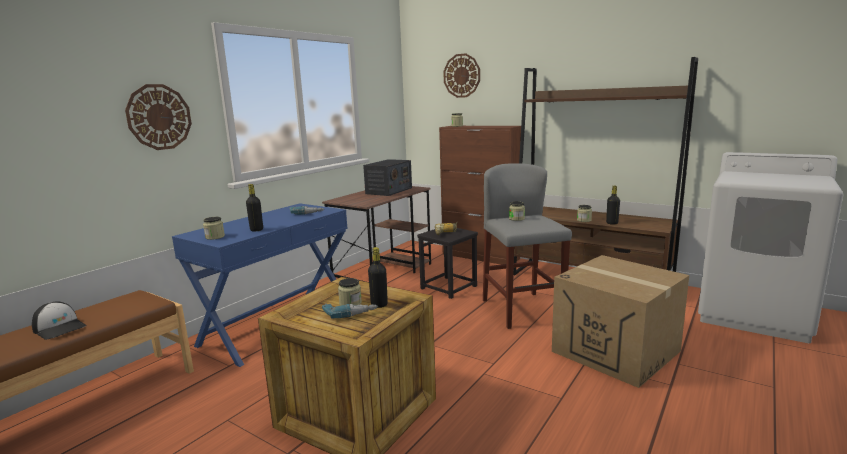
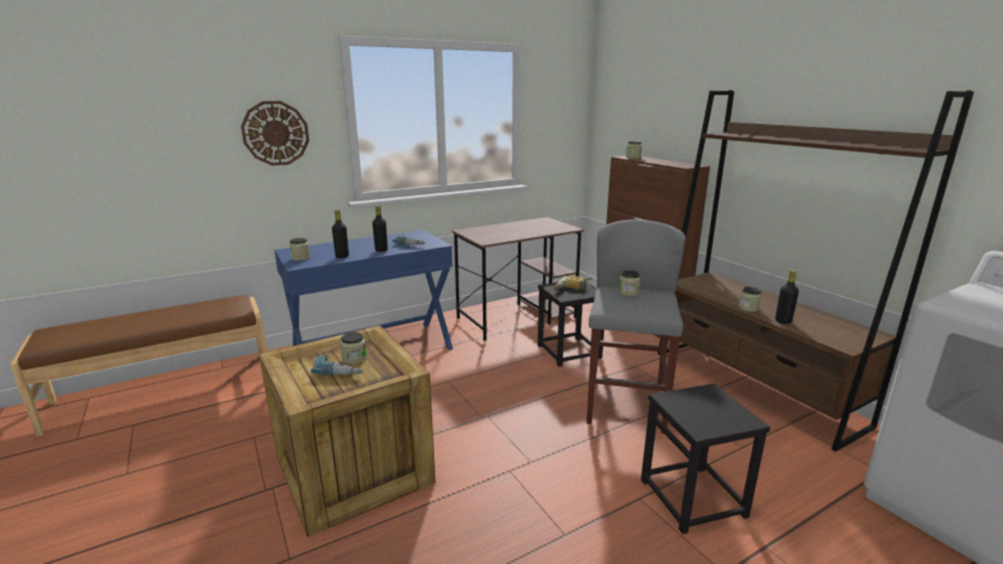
camera: 25 degrees right, 5 degrees up
cap [32,301,87,340] -> none
radio [363,159,412,196] -> none
black bottle [368,247,388,308] -> black bottle moved to [372,205,388,252]
wall clock [443,53,480,98] -> none
cardboard box [552,255,689,388] -> black stool [641,383,770,534]

